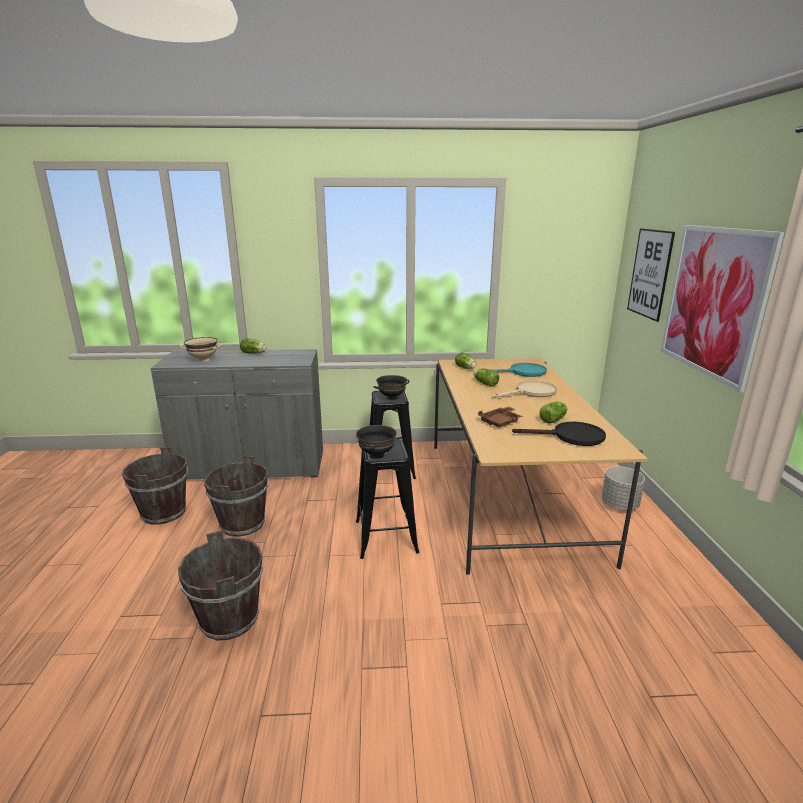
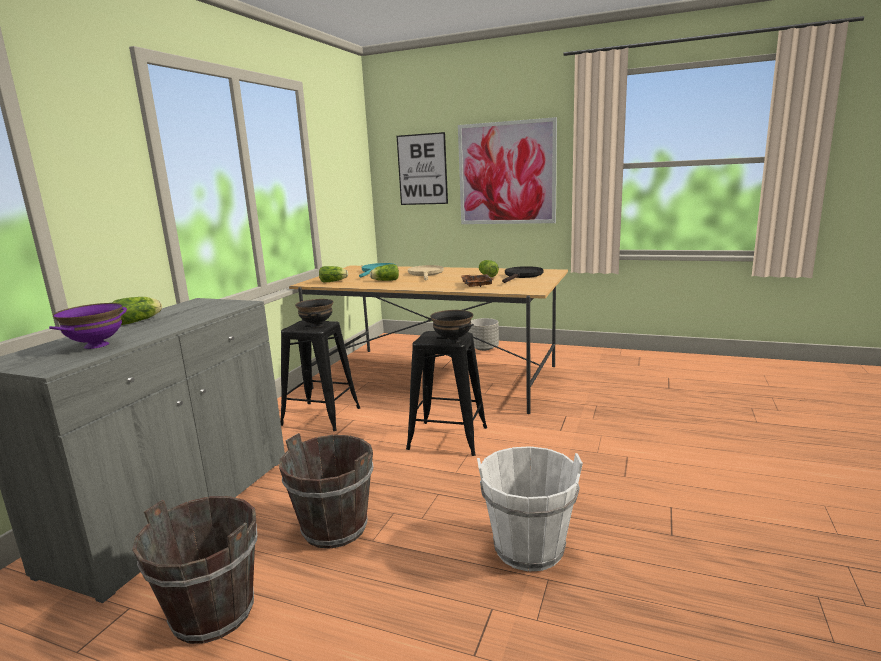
camera: 65 degrees left, 5 degrees down
brown bucket [178,530,263,641] -> white bucket [477,446,583,571]
beige bowl [180,337,223,362] -> purple bowl [49,303,127,349]

